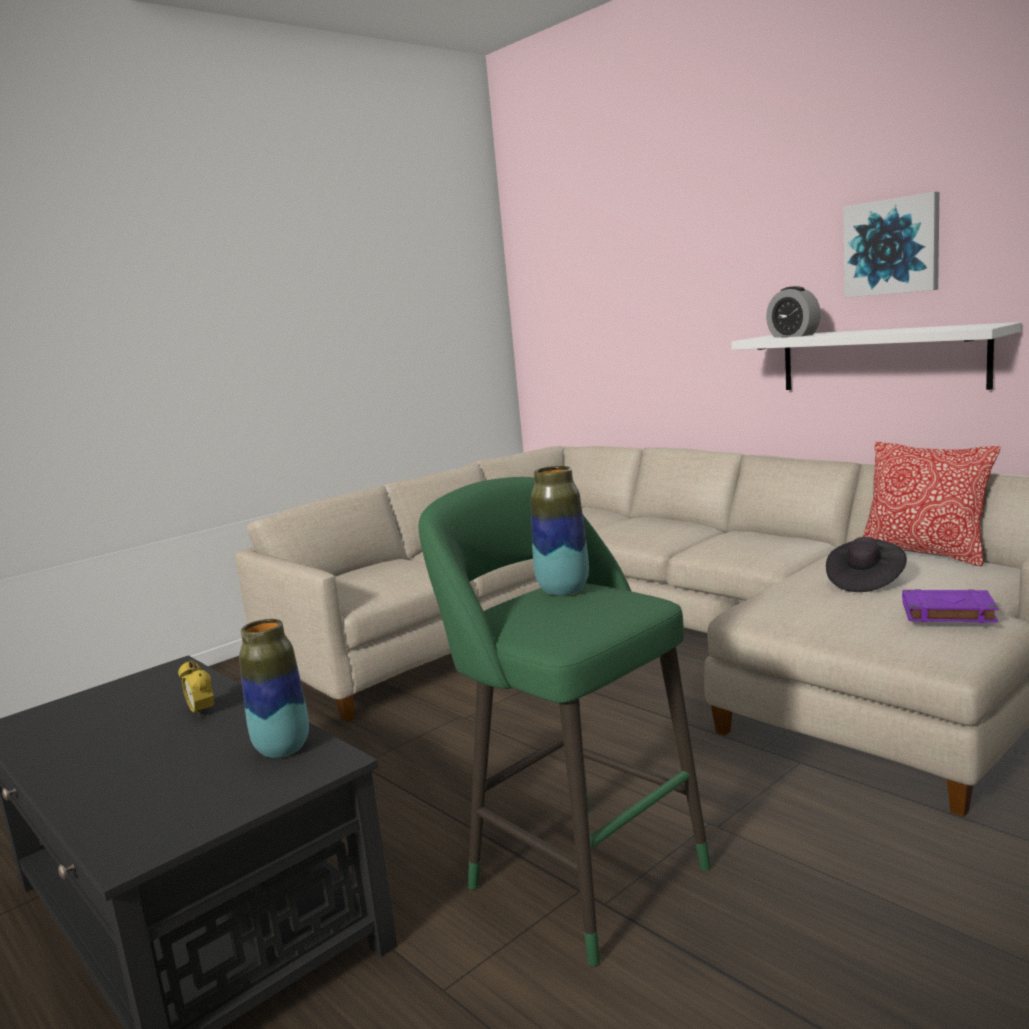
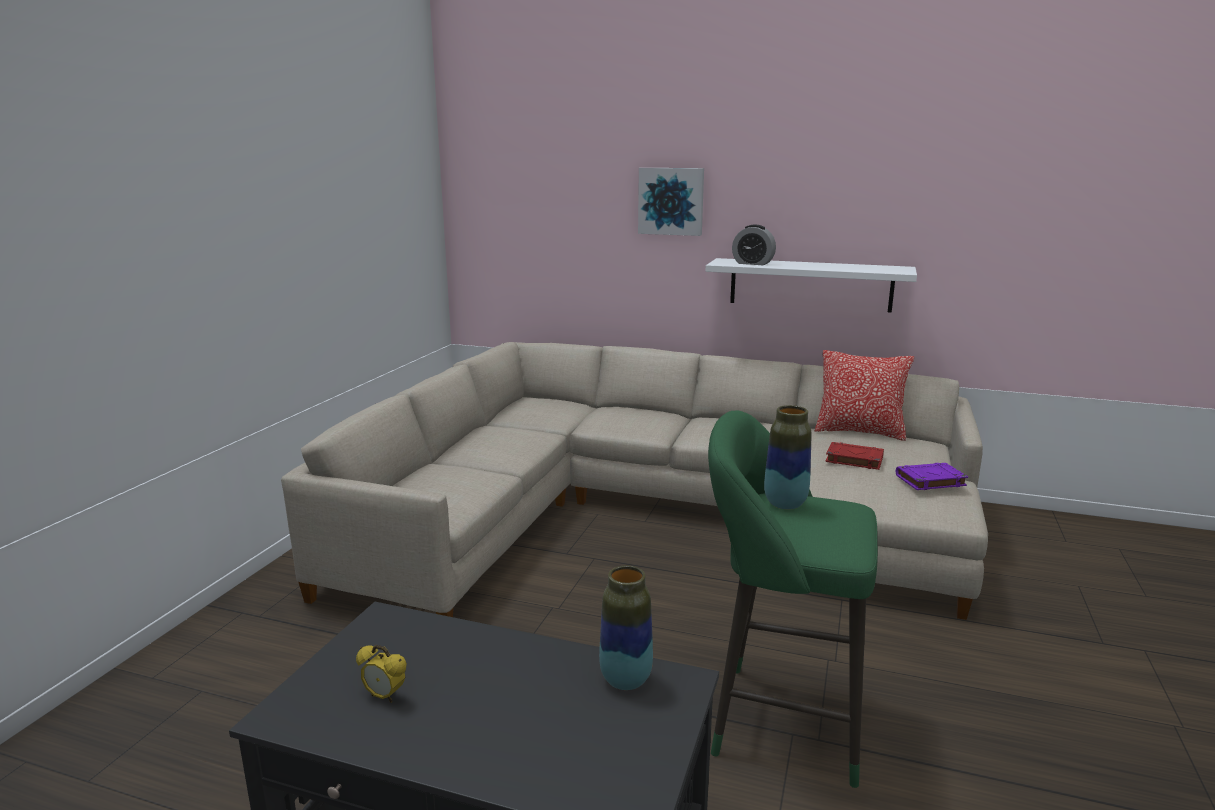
camera: 30 degrees left, 5 degrees up
alarm clock [178,659,214,718] -> alarm clock moved to [356,645,407,703]
black hat [826,537,907,592] -> red book [825,442,884,470]
picture [843,192,939,298] -> picture moved to [638,168,704,236]

